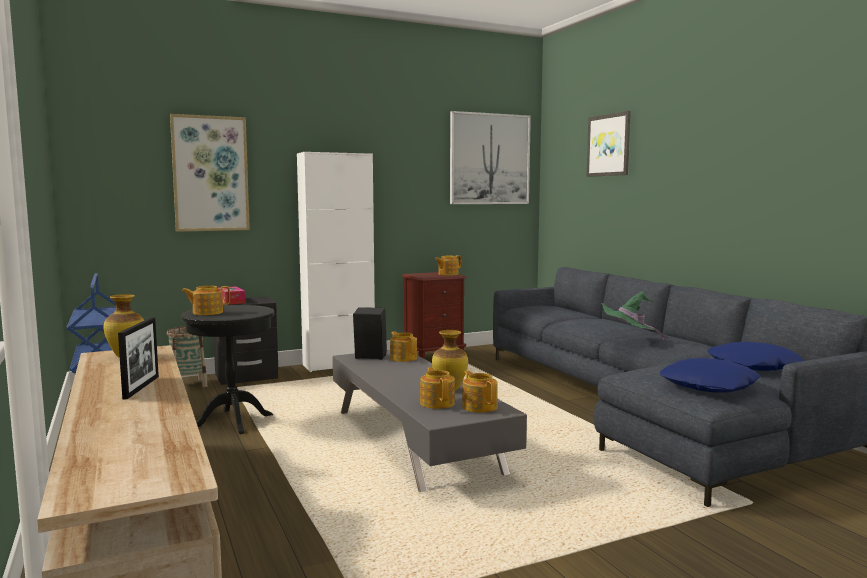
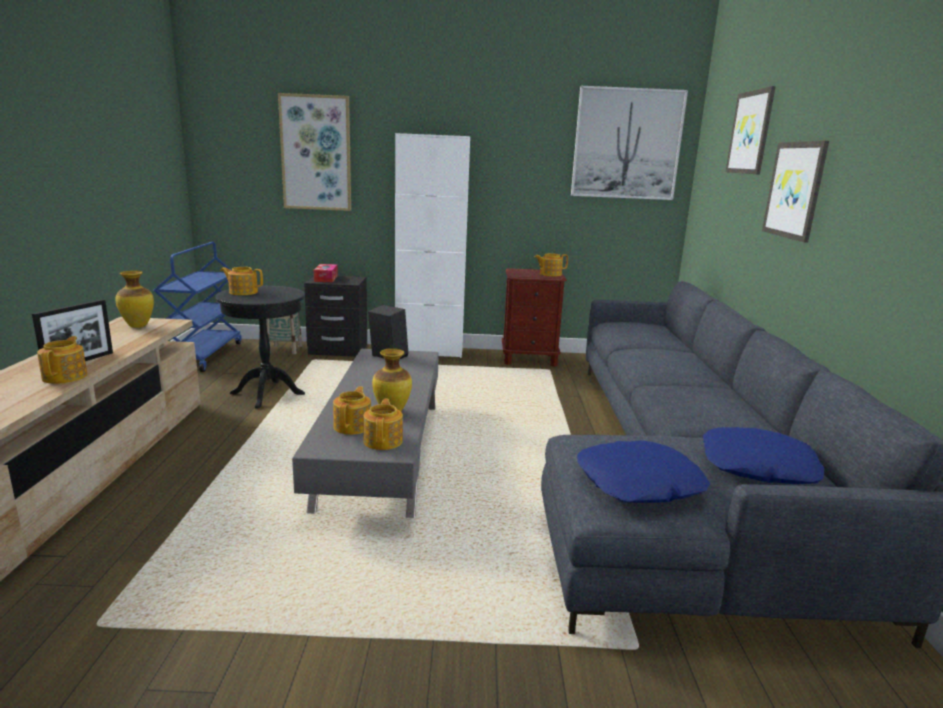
camera: 25 degrees right, 10 degrees up
teapot [390,331,417,362] -> teapot moved to [37,336,87,384]
green hat [601,292,668,341] -> none
none -> picture [762,141,829,243]

